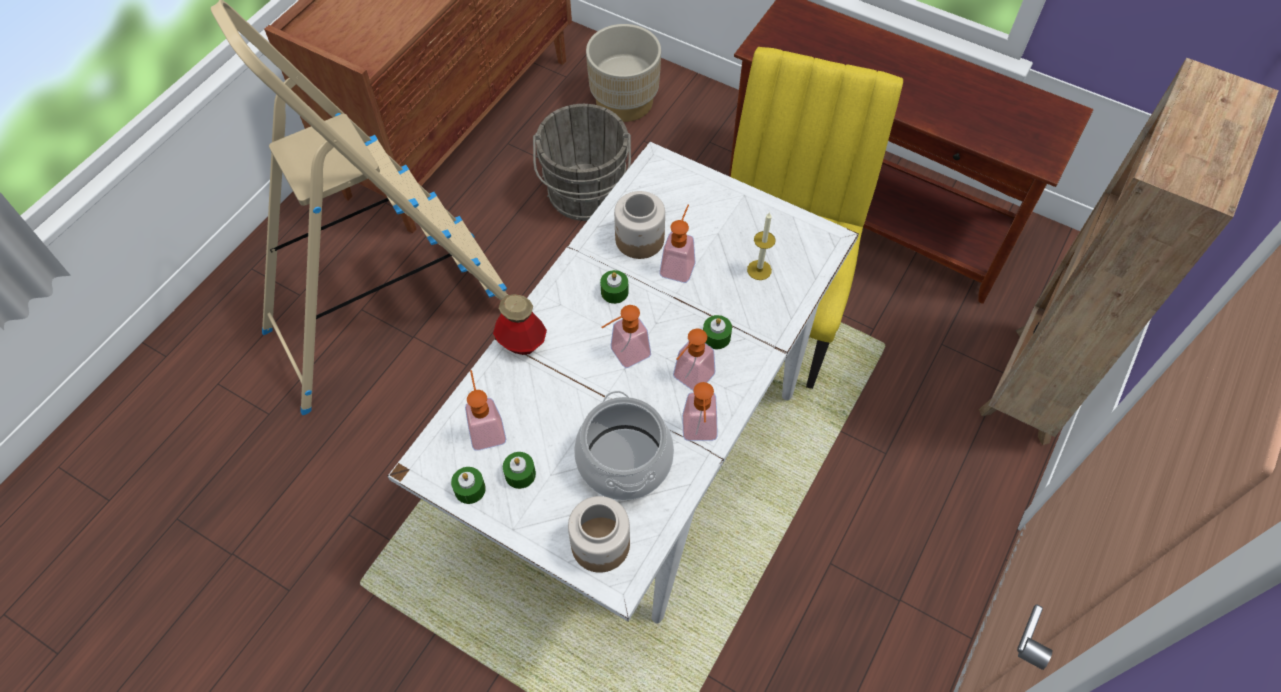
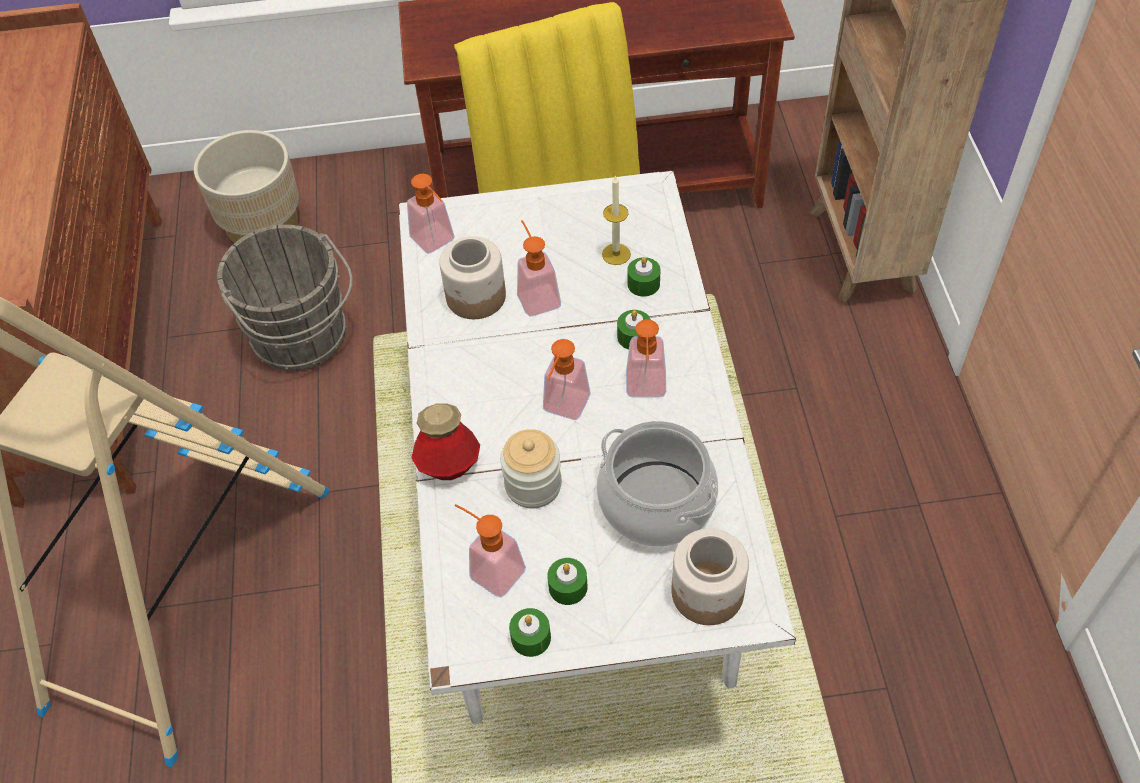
camera: 35 degrees left, 5 degrees down
green candle [600,270,629,304] -> green candle moved to [627,257,660,297]
soap dispenser [682,382,718,441] -> soap dispenser moved to [407,174,455,254]
none -> jar [500,429,562,509]

